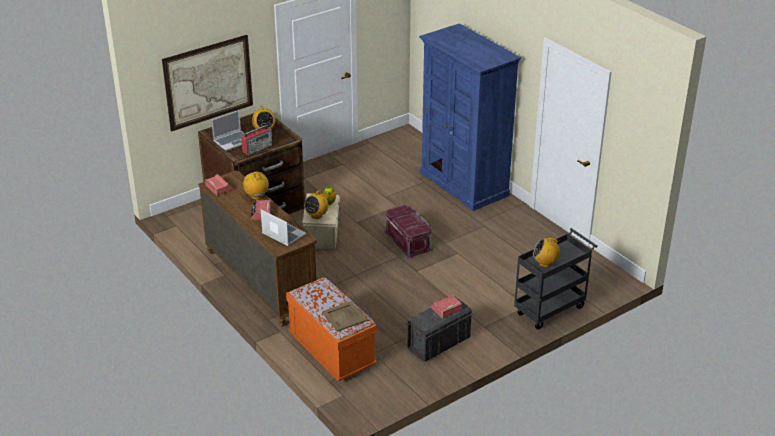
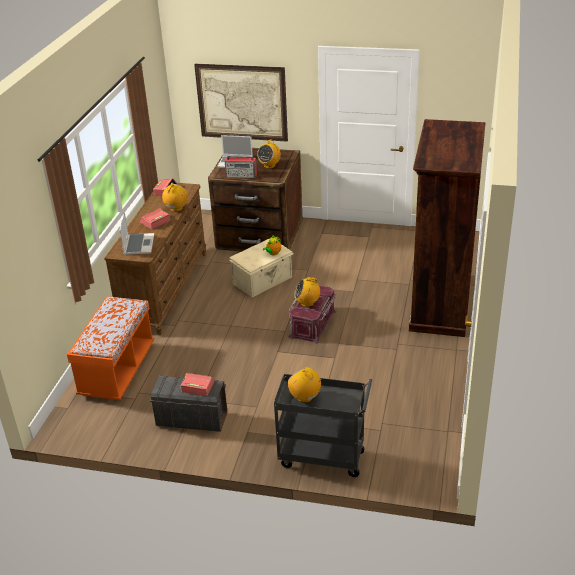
camera: 50 degrees right, 0 degrees up
radio [304,190,329,219] -> radio moved to [294,277,320,307]
beige tray [322,301,368,332] -> none
blue wardrobe [419,23,521,211] -> brown wardrobe [409,119,486,337]

